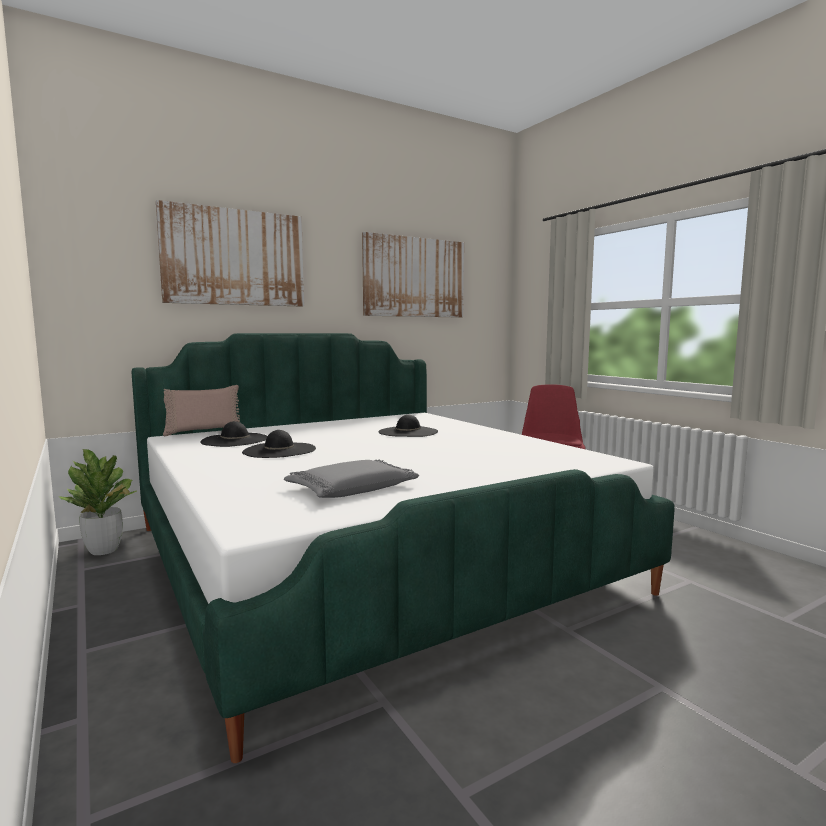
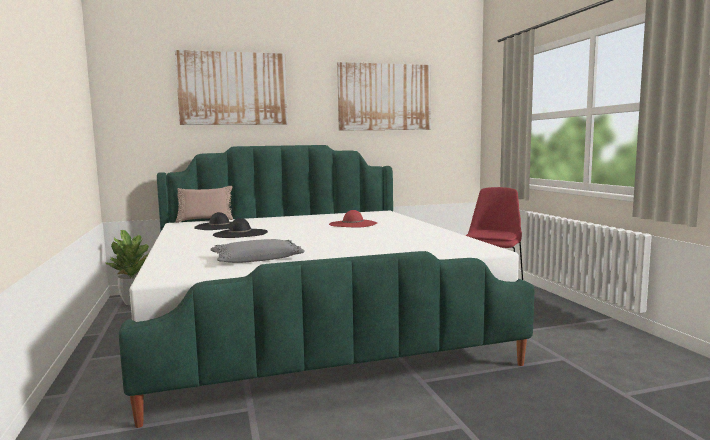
camera: 15 degrees right, 0 degrees up
black hat [378,415,438,437] -> red hat [329,210,377,227]

